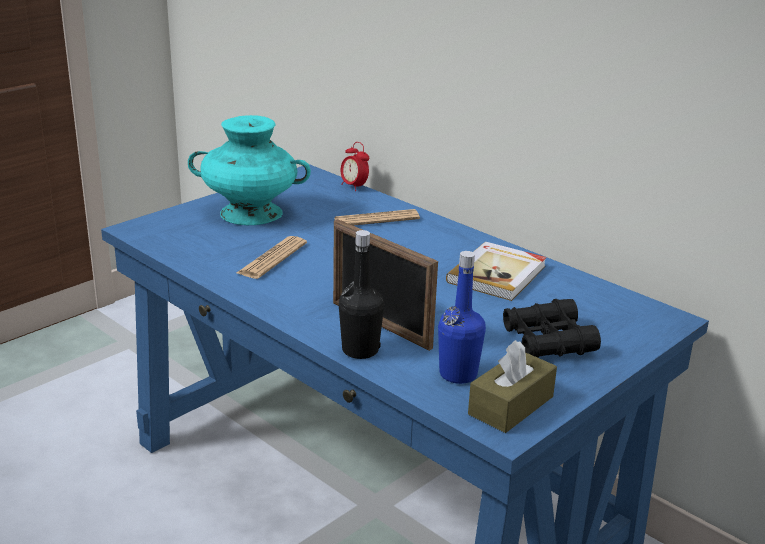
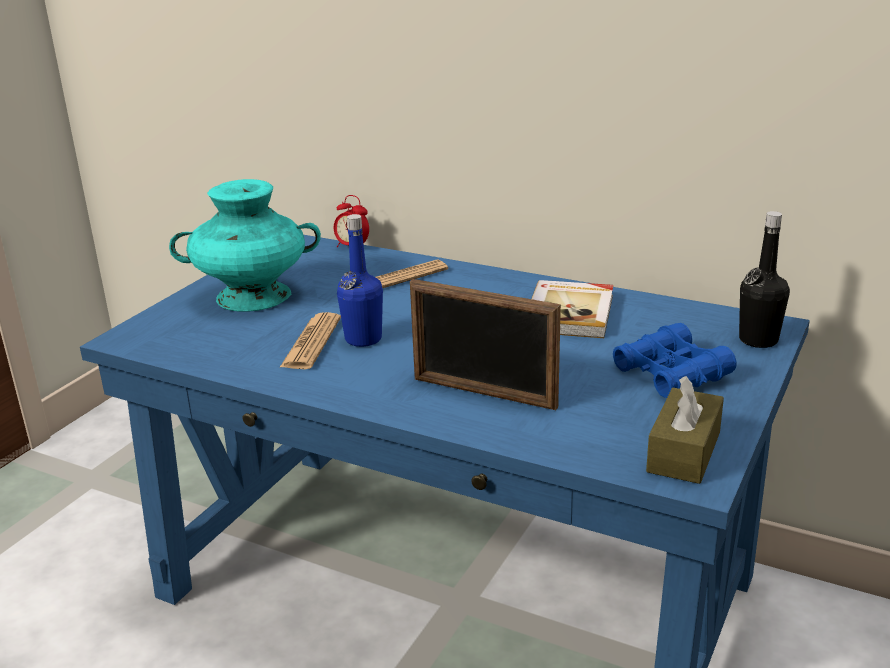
camera: 15 degrees left, 0 degrees up
black bottle [339,230,384,359] -> black bottle moved to [739,211,790,348]
blue bottle [438,251,486,384] -> blue bottle moved to [337,214,383,347]
black binoculars [503,299,601,358] -> blue binoculars [613,323,737,398]

